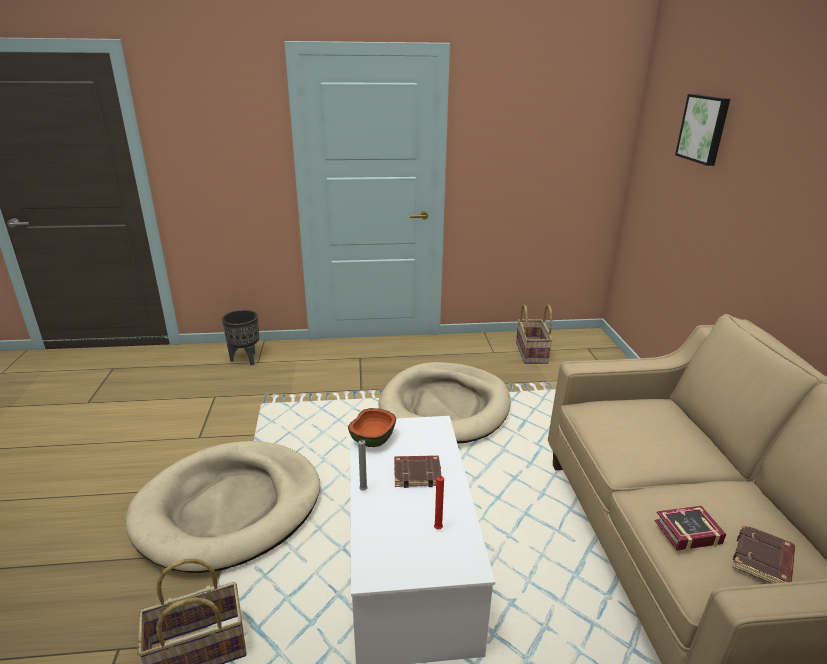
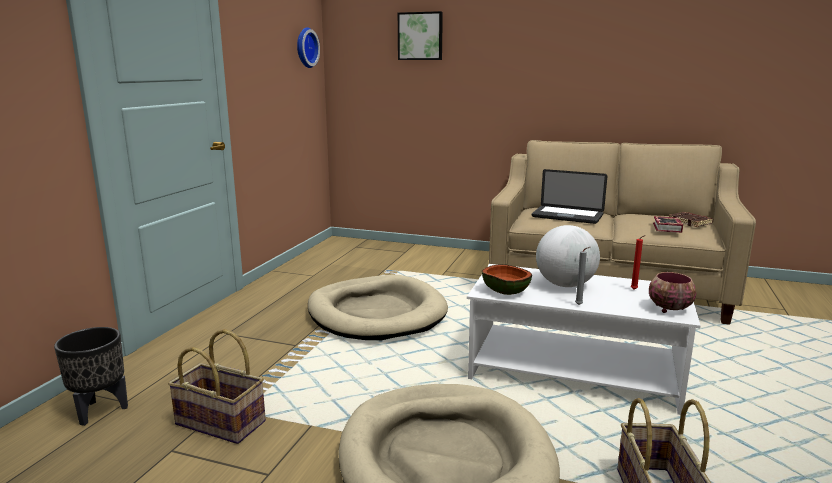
camera: 65 degrees left, 10 degrees down
brown book [394,455,442,488] -> globe [536,225,600,287]
basket [516,305,553,364] -> basket moved to [168,329,266,444]
none -> wall clock [297,27,320,68]
none -> laptop [532,169,607,224]
none -> bowl [649,272,696,313]

